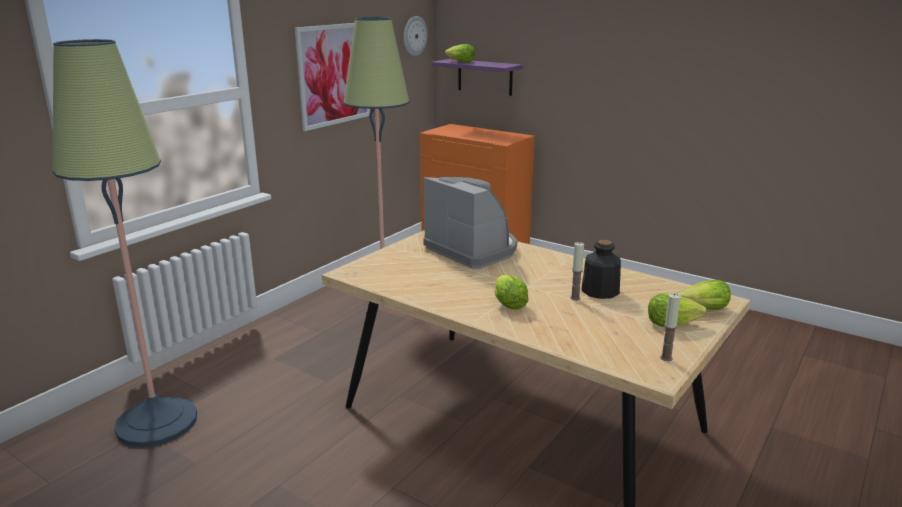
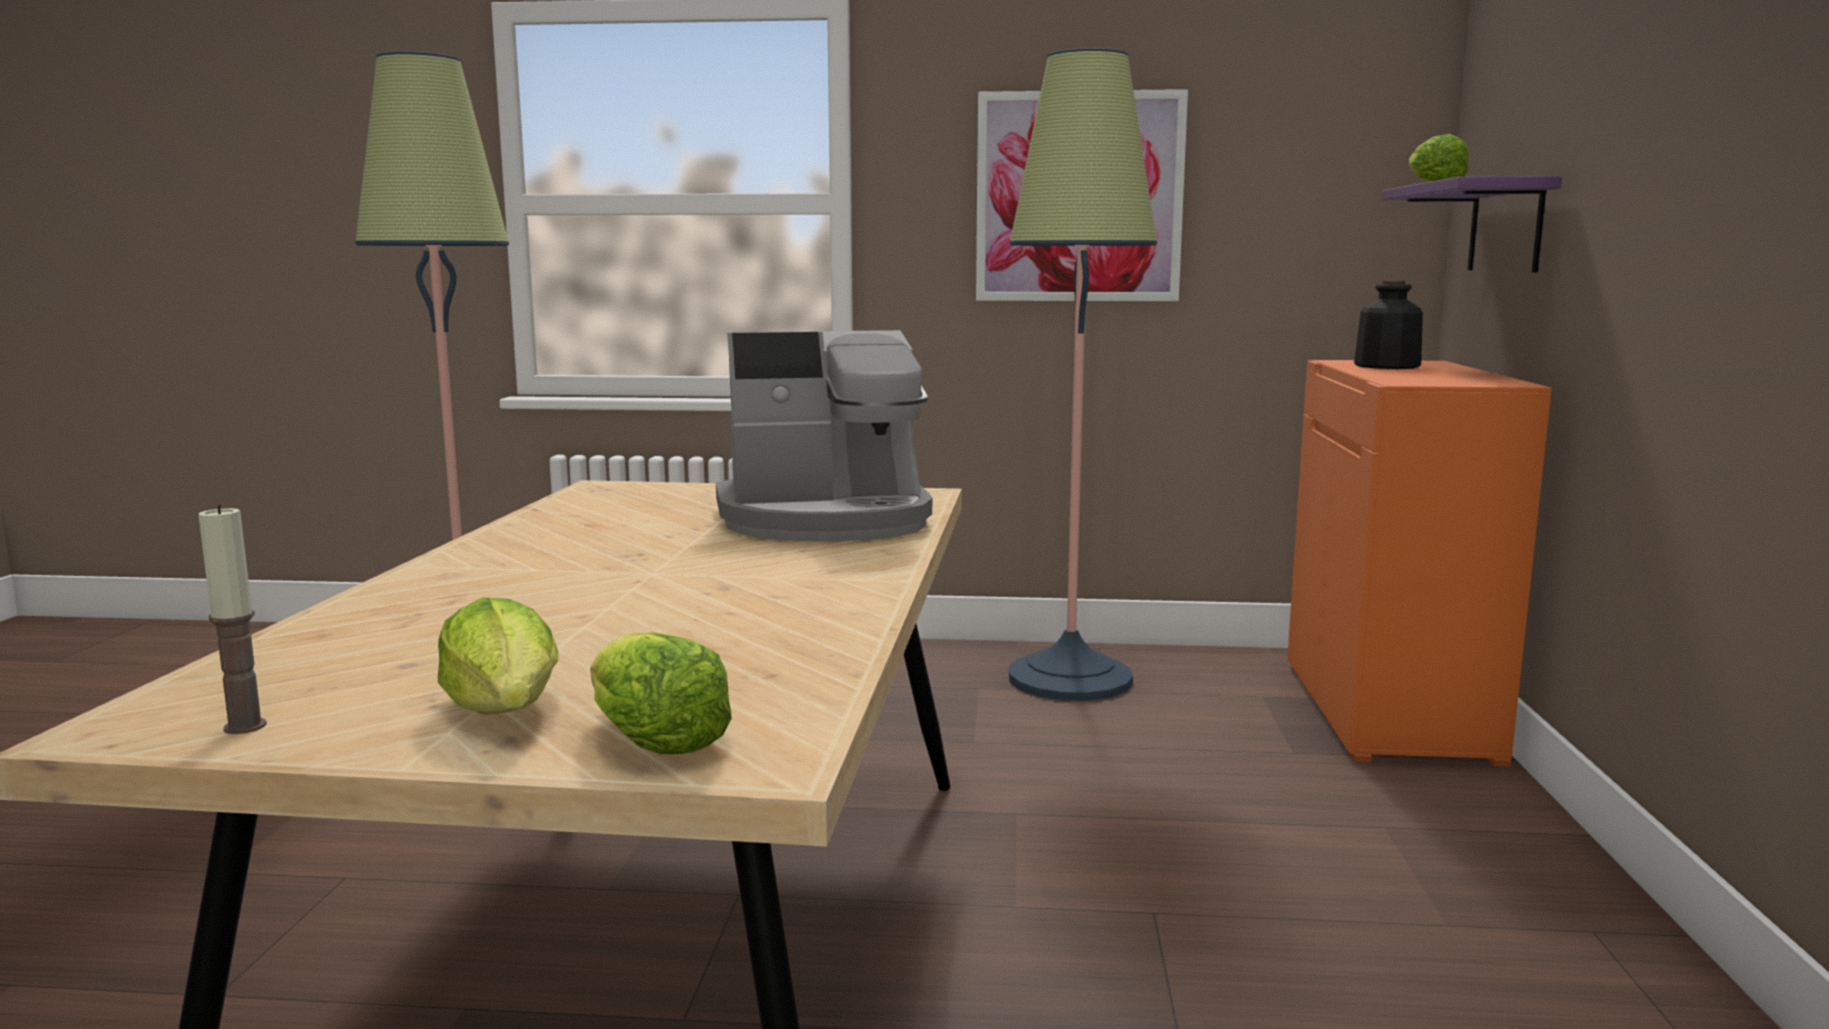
camera: 60 degrees right, 10 degrees down
wall clock [404,16,428,56] -> none
coffee machine [423,177,517,269] -> coffee machine turned 60 degrees clockwise [716,330,932,541]
lettuce [494,275,528,309] -> none
candle [570,242,584,301] -> none
bottle [581,240,621,299] -> bottle moved to [1354,280,1423,369]

